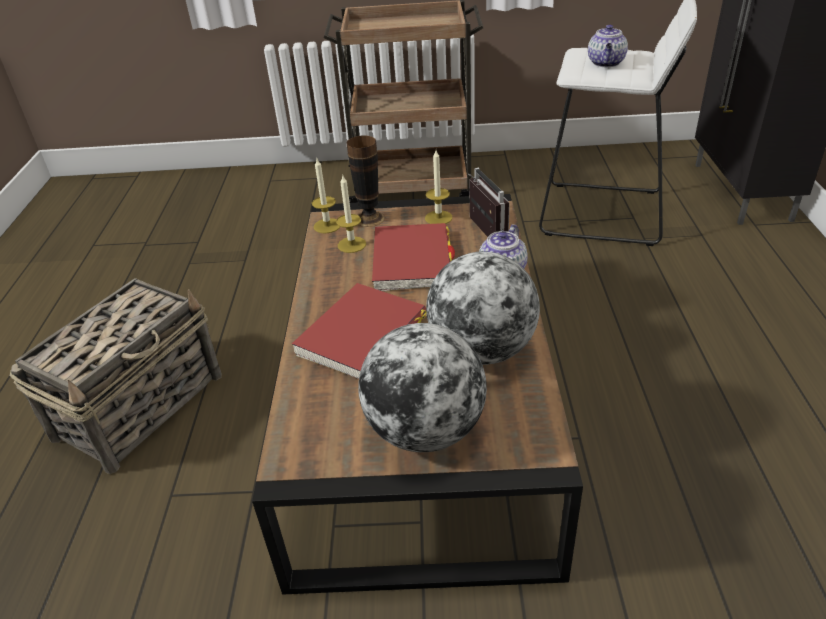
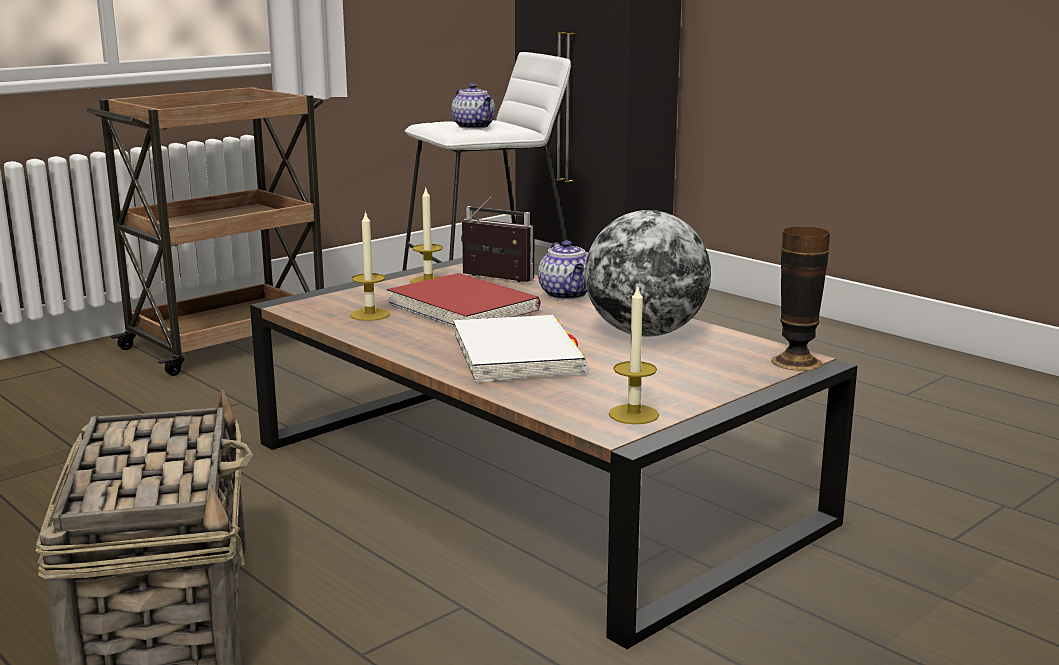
camera: 45 degrees left, 20 degrees down
red book [292,283,426,379] -> white book [453,315,587,384]
candle [312,159,340,234] -> candle moved to [609,285,659,424]
vase [346,135,385,227] -> vase moved to [771,226,830,371]
globe [358,323,487,452] -> none

